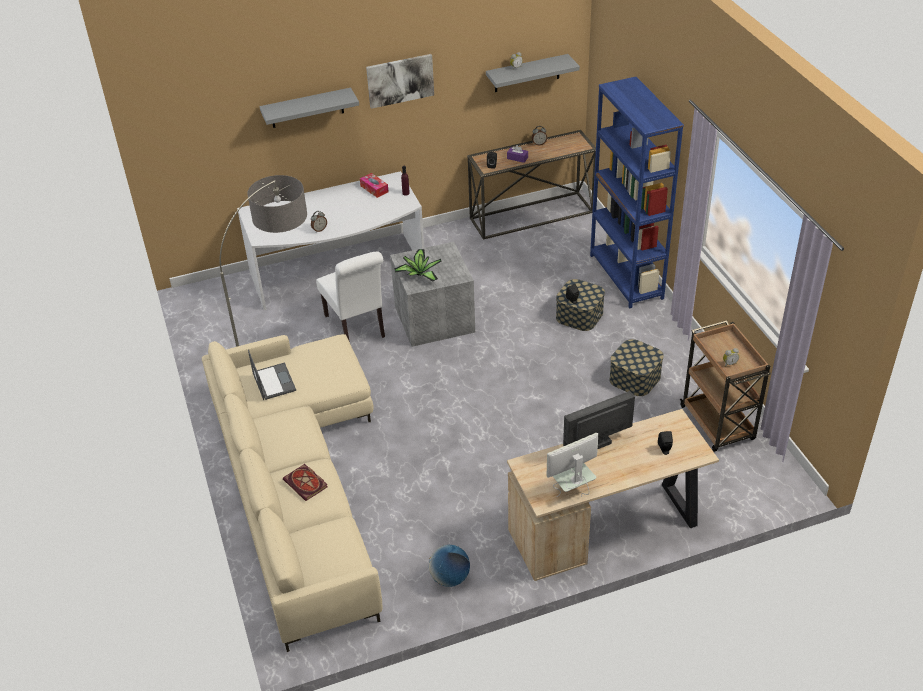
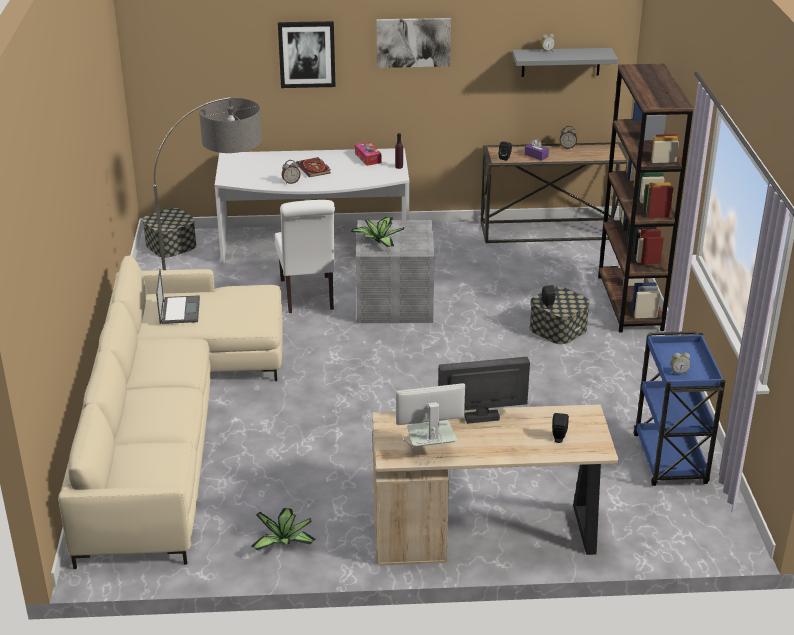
camera: 15 degrees right, 10 degrees down
grey shelf [259,87,359,128] -> picture [278,21,336,88]
book [283,464,327,501] -> book moved to [296,157,331,177]
globe [429,545,470,587] -> potted plant [251,508,316,550]
blue bookcase [590,77,684,308] -> brown bookcase [598,64,694,332]
storage box [610,339,664,396] -> storage box moved to [142,208,196,258]
brown cart [680,320,771,452] -> blue cart [634,331,725,486]

